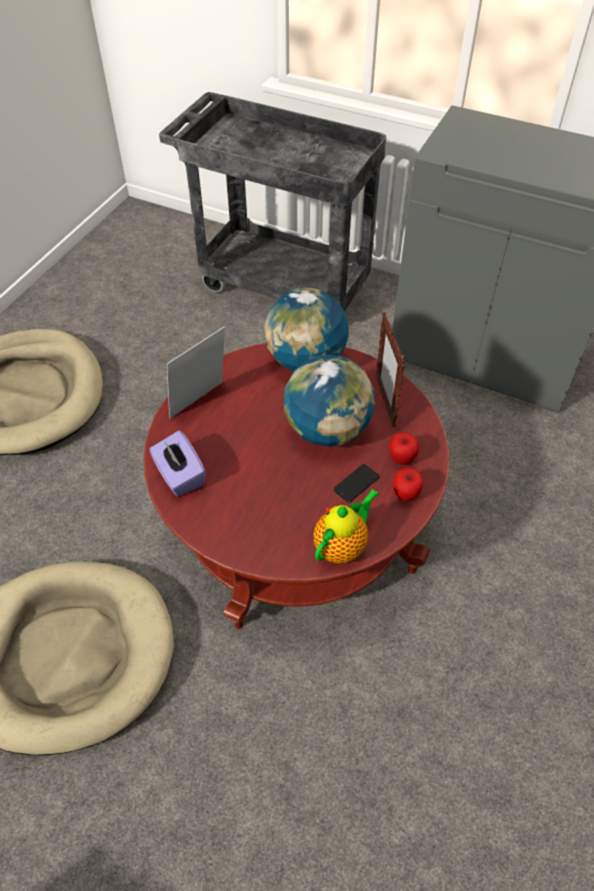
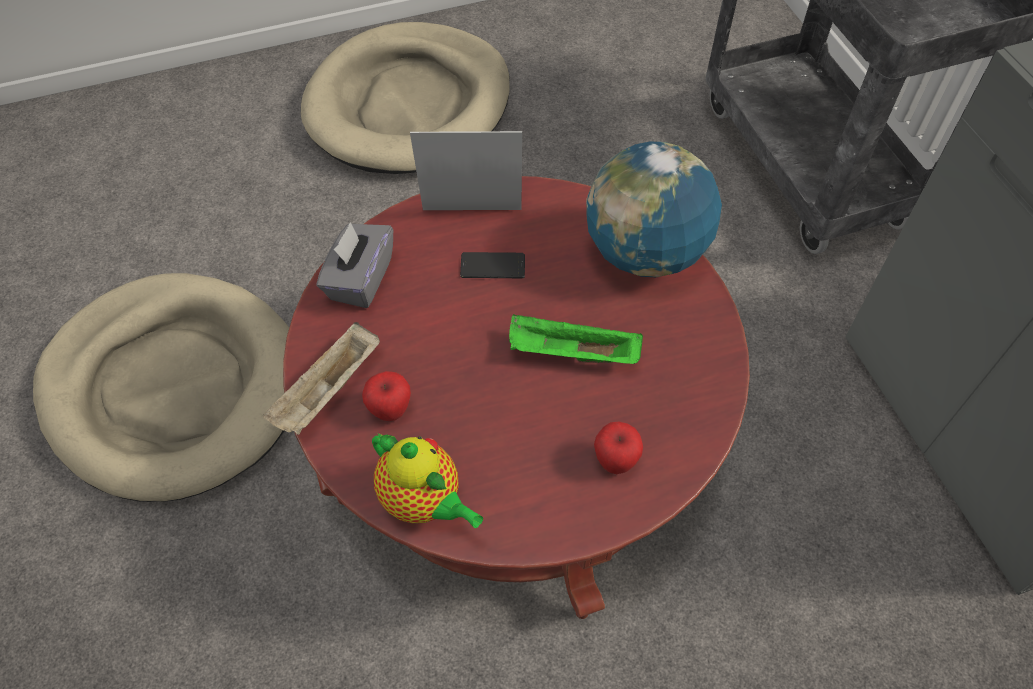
camera: 45 degrees right, 5 degrees up
purple tissue box [149,431,206,496] -> grey tissue box [316,222,393,308]
globe [284,355,375,447] -> green tray [509,314,643,364]
teapot [313,489,379,564] -> teapot turned 45 degrees clockwise [372,433,483,528]
phone [333,464,380,503] -> phone moved to [460,252,525,278]
picture frame [376,312,405,427] -> none
apple [393,468,424,501] -> apple moved to [362,371,411,421]
none -> beige tray [263,322,380,435]

